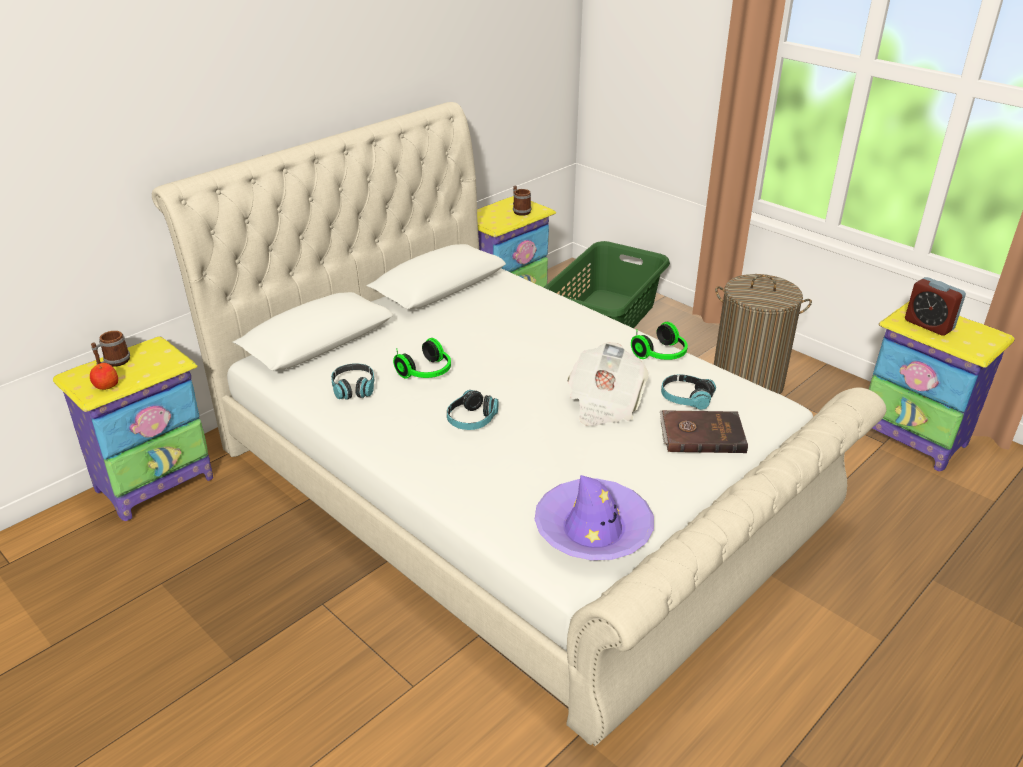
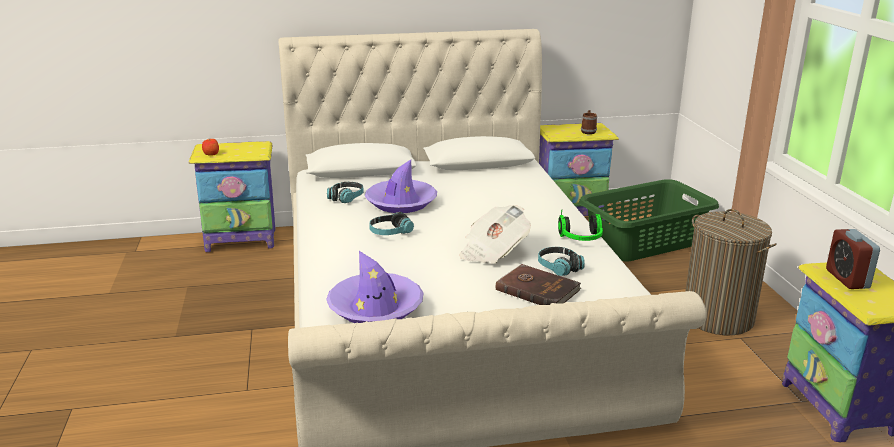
camera: 35 degrees right, 10 degrees down
mug [91,331,130,367] -> none
headphones [393,338,451,379] -> purple hat [365,160,437,213]

